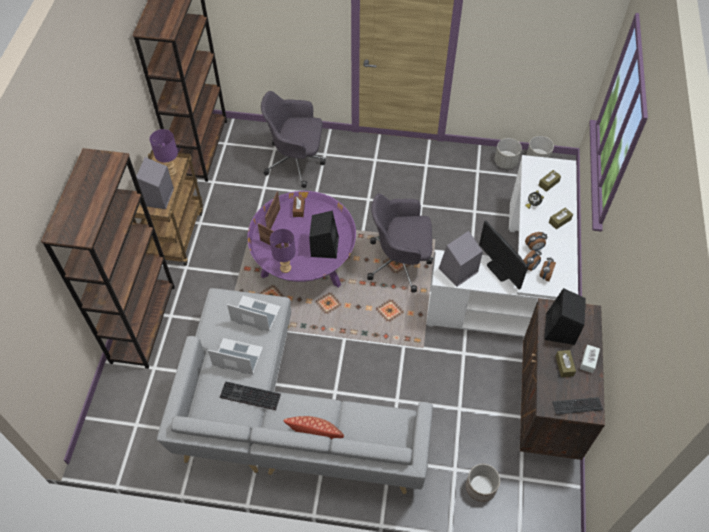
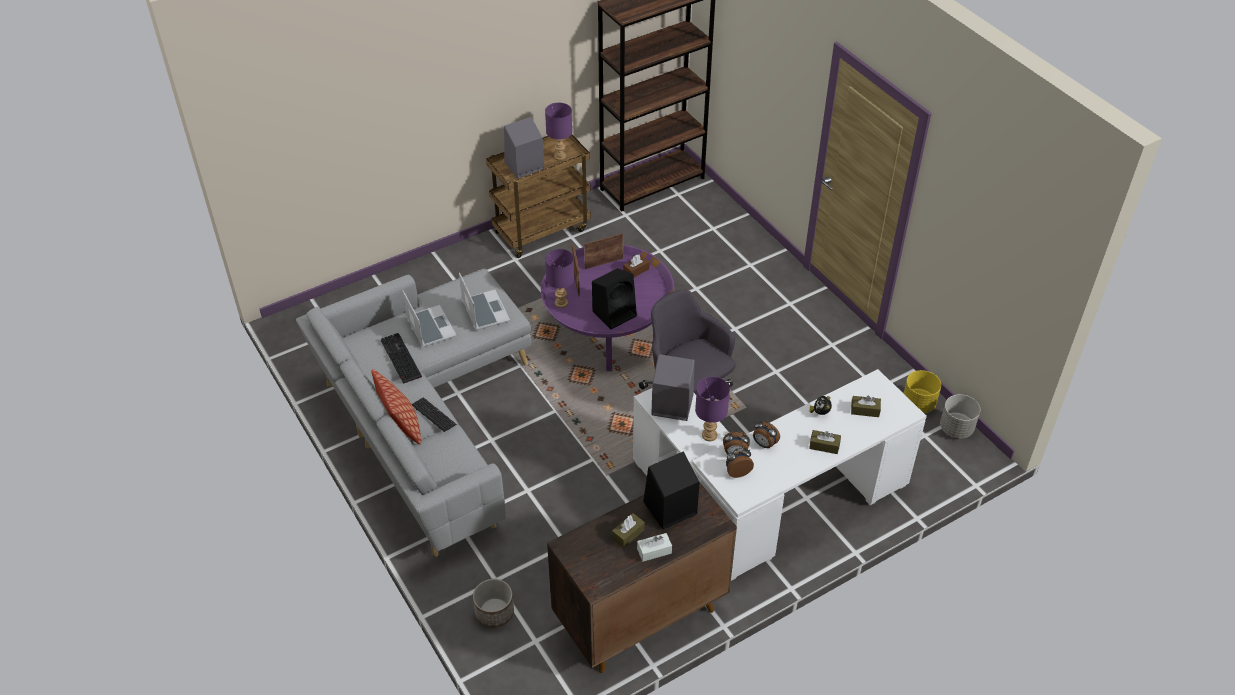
camera: 50 degrees right, 10 degrees down
brown bookcase [41,148,175,369] -> none
grey office chair [261,91,326,188] -> none
monitor [479,221,528,290] -> purple table lamp [695,377,730,441]
grey planter [495,138,522,169] -> yellow planter [903,370,941,413]
keyboard [552,397,603,415] -> keyboard moved to [412,397,456,432]

